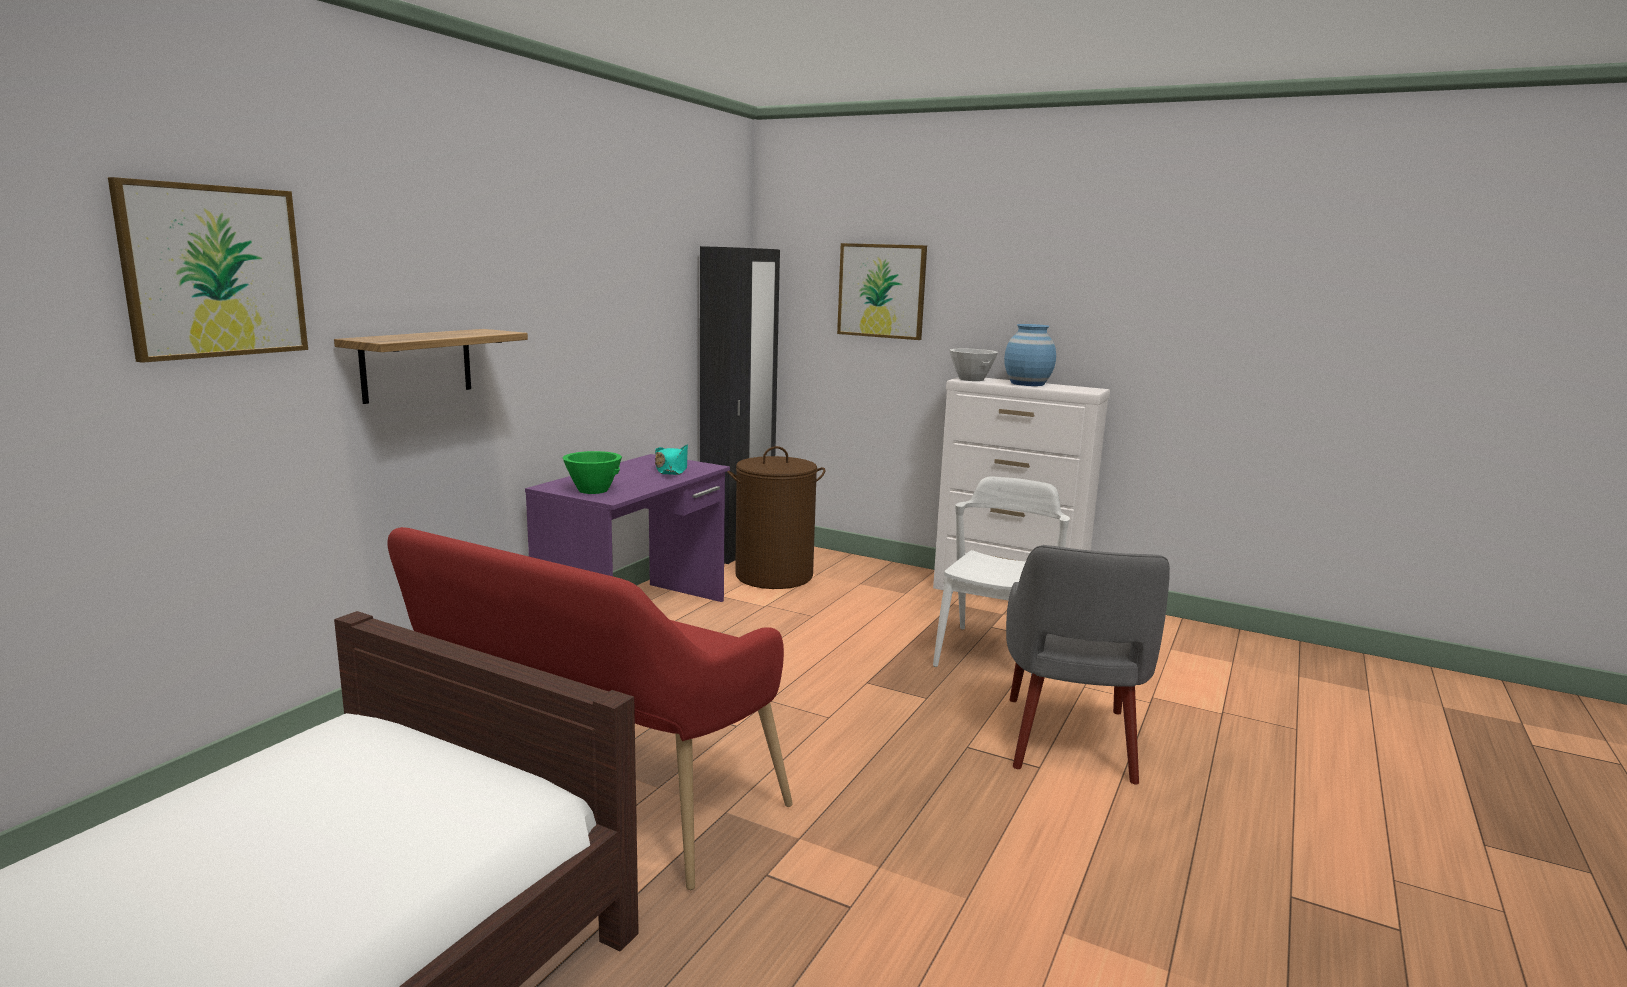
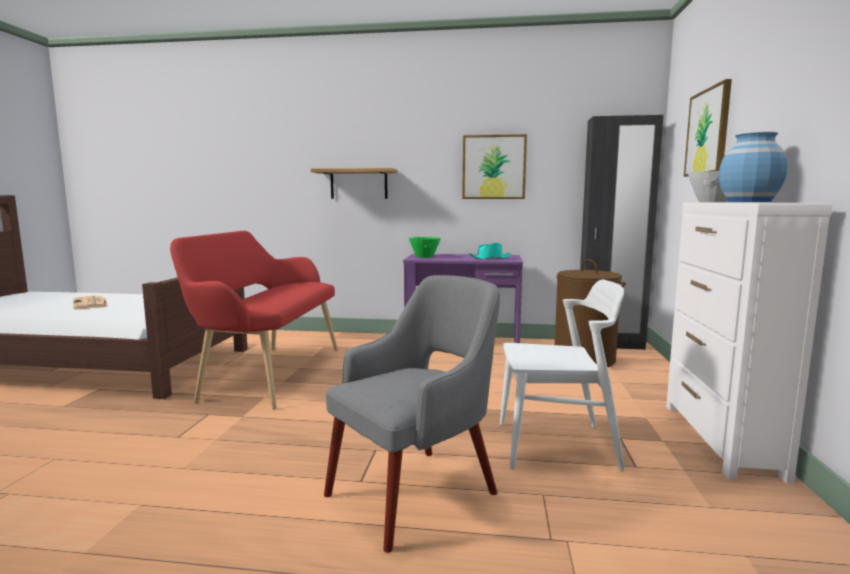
camera: 70 degrees right, 5 degrees down
picture [108,177,308,363] -> picture moved to [462,134,527,199]
grey armchair [1006,545,1170,785] -> grey armchair turned 150 degrees clockwise [324,275,500,553]
none -> newspaper [73,296,108,309]

